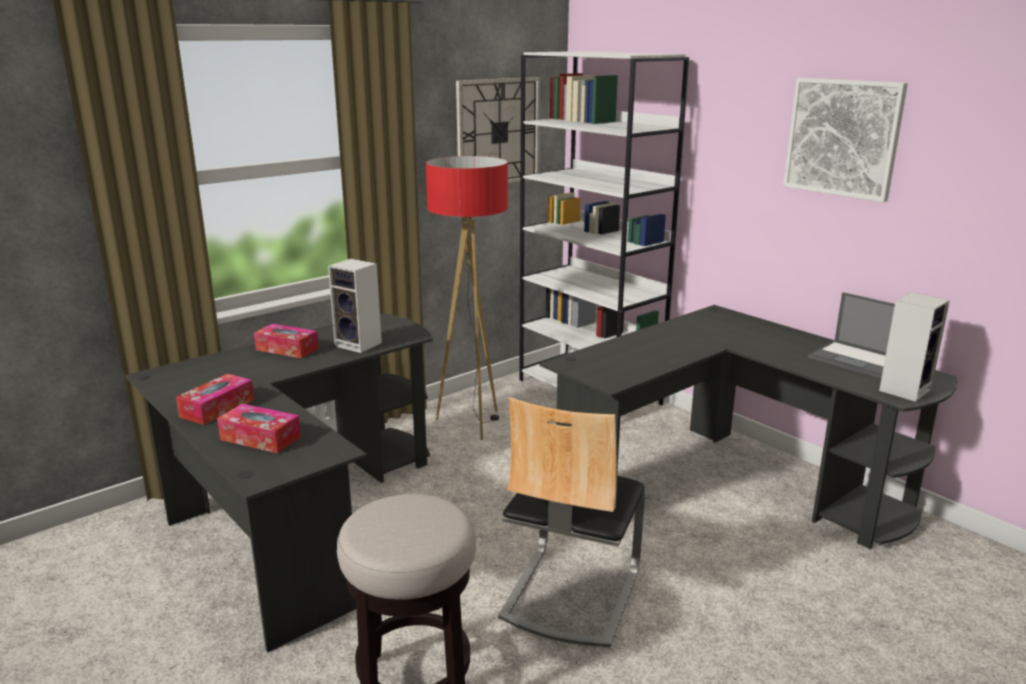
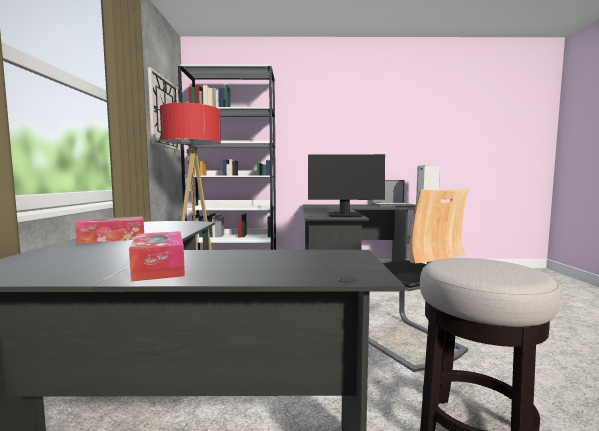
camera: 50 degrees left, 15 degrees down
tissue box [217,404,301,453] -> none
speaker [328,259,382,353] -> none
picture [783,78,908,202] -> none
none -> monitor [308,154,385,217]

